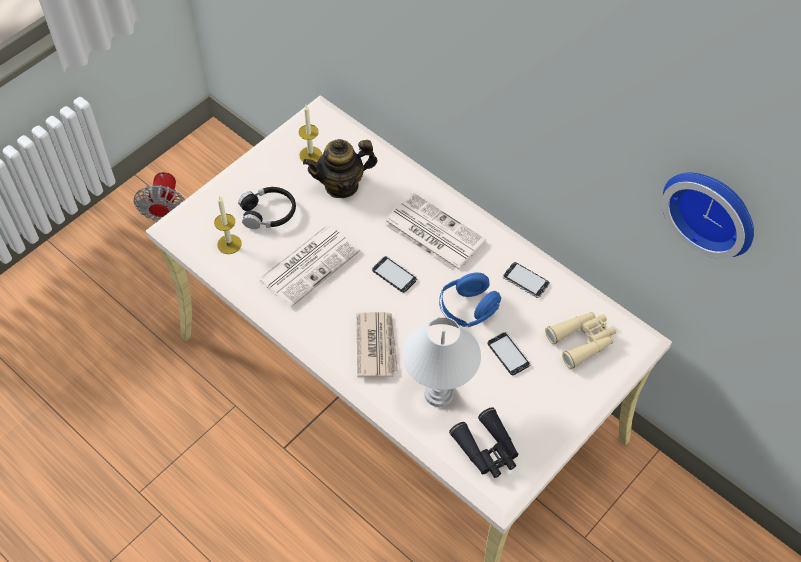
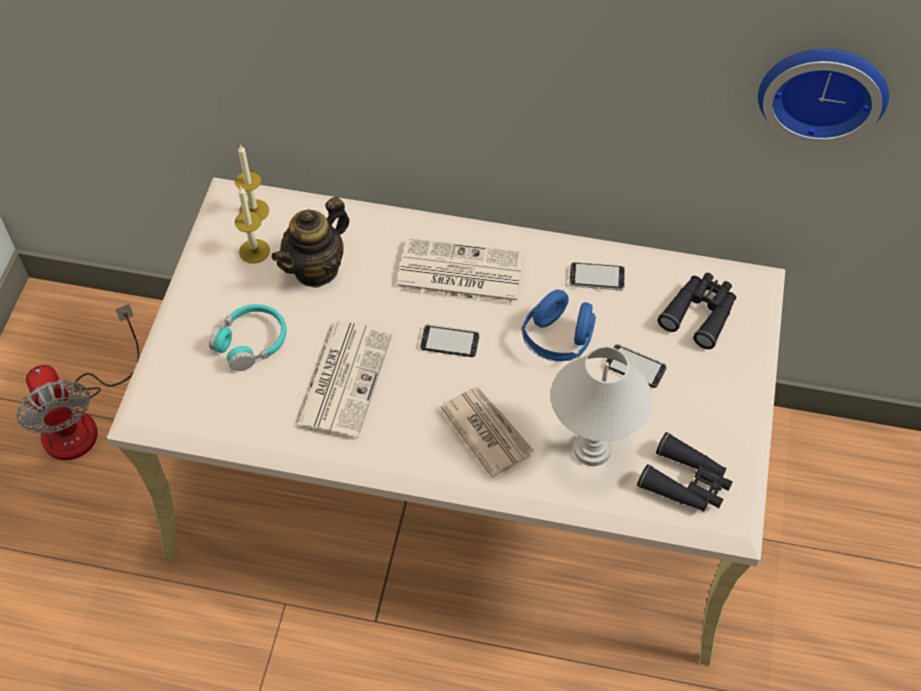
camera: 30 degrees left, 0 degrees up
candle [214,196,242,254] -> candle moved to [235,144,269,220]
black headphones [238,187,296,229] -> turquoise headphones [209,304,286,371]
beige binoculars [545,312,616,369] -> black binoculars [658,273,736,349]

